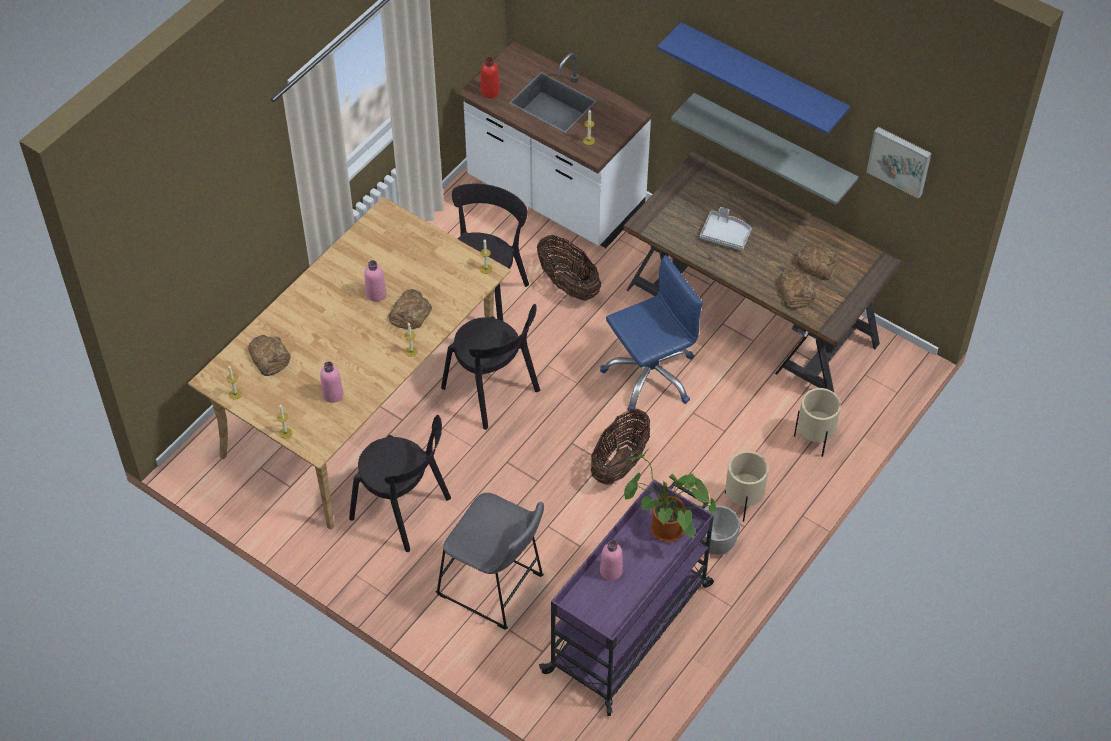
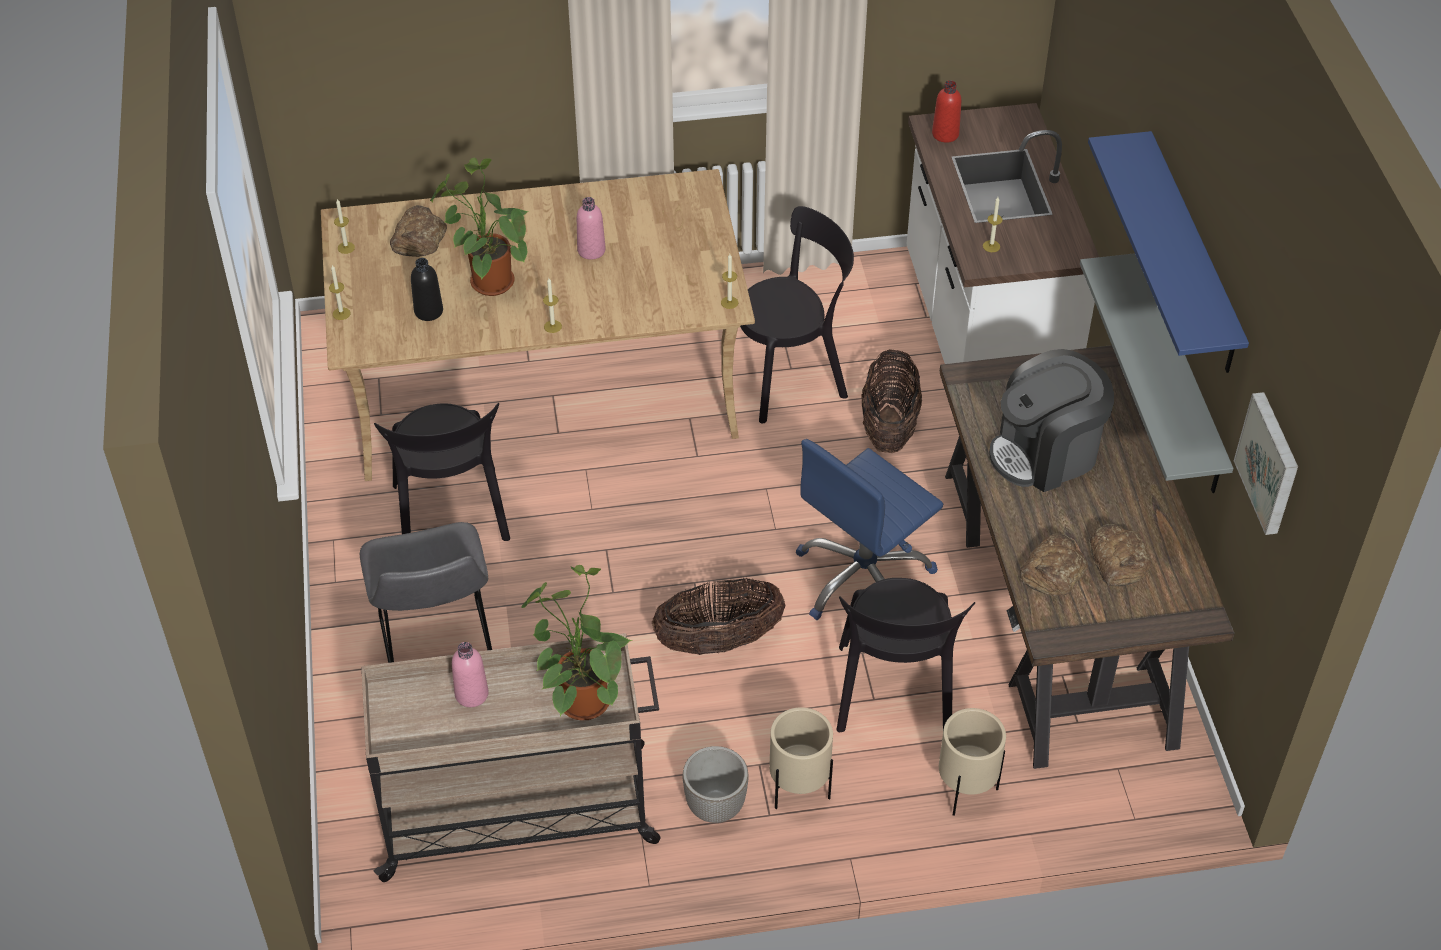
camera: 45 degrees right, 5 degrees down
pink bottle [320,362,344,403] -> black bottle [411,258,443,321]
bread [388,289,432,329] -> none
black chair [441,304,540,430] -> black chair moved to [837,578,975,732]
purple cart [539,479,714,716] -> beige cart [361,633,661,882]
blue office chair [600,255,703,410] -> blue office chair turned 120 degrees clockwise [796,439,943,620]
grey tray [700,207,752,250] -> coffee machine [989,349,1114,492]
none -> potted plant [430,158,529,296]

